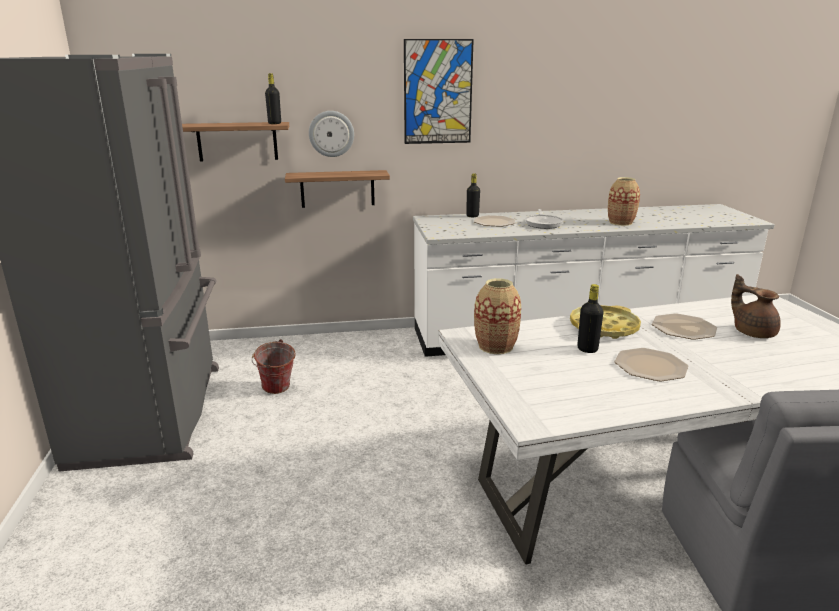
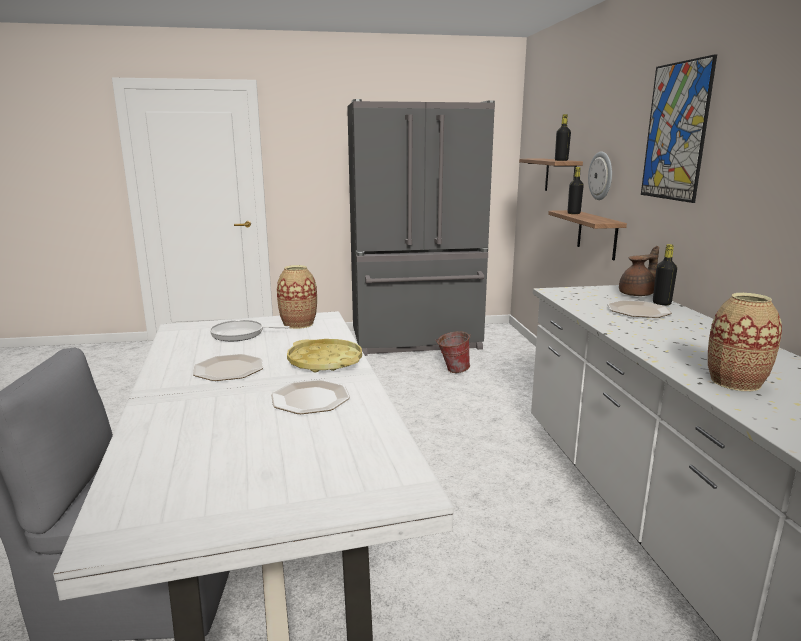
camera: 90 degrees right, 5 degrees down
frying pan [525,209,563,229] -> frying pan moved to [210,320,290,341]
black bottle [577,284,604,353] -> black bottle moved to [568,167,584,214]
brown teapot [731,274,781,338] -> brown teapot moved to [619,246,659,296]

